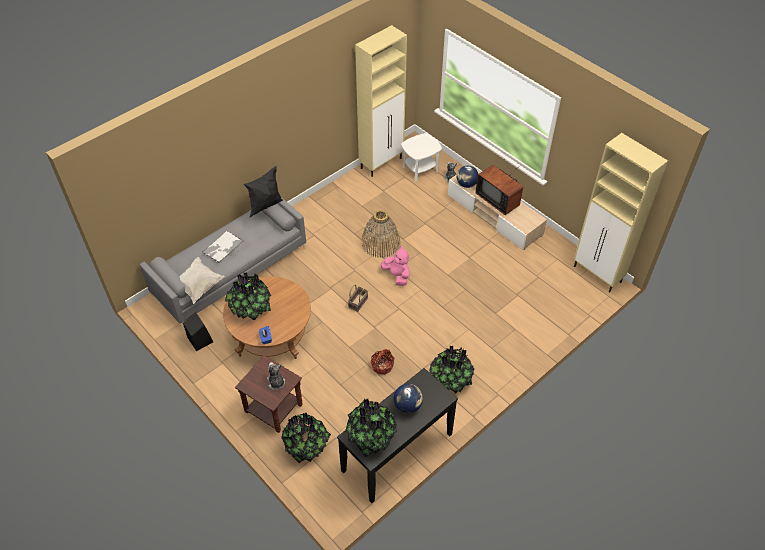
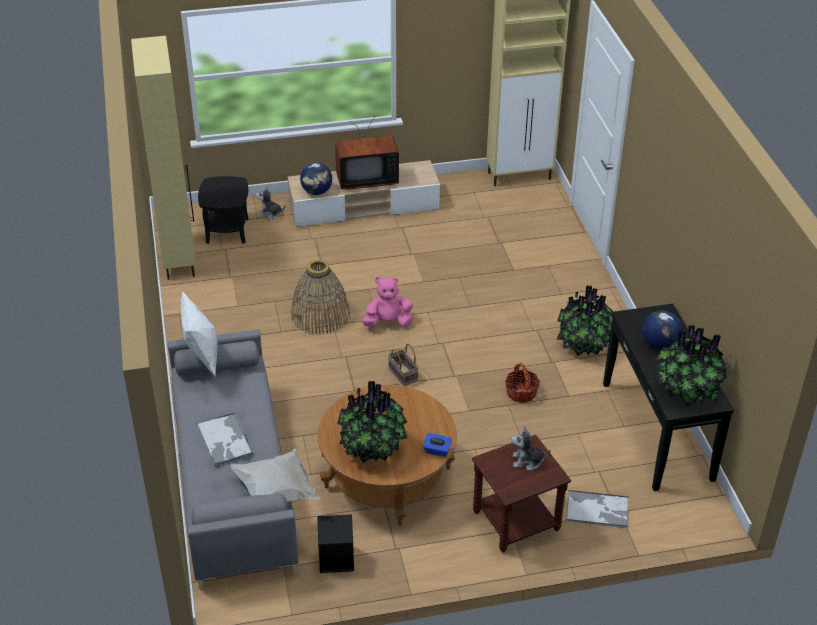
camera: 60 degrees left, 10 degrees down
black pillow [244,166,283,217] -> white pillow [181,291,218,377]
potted plant [281,413,331,464] -> tray [566,490,629,528]
white side table [401,133,442,182] -> black side table [198,176,249,244]

